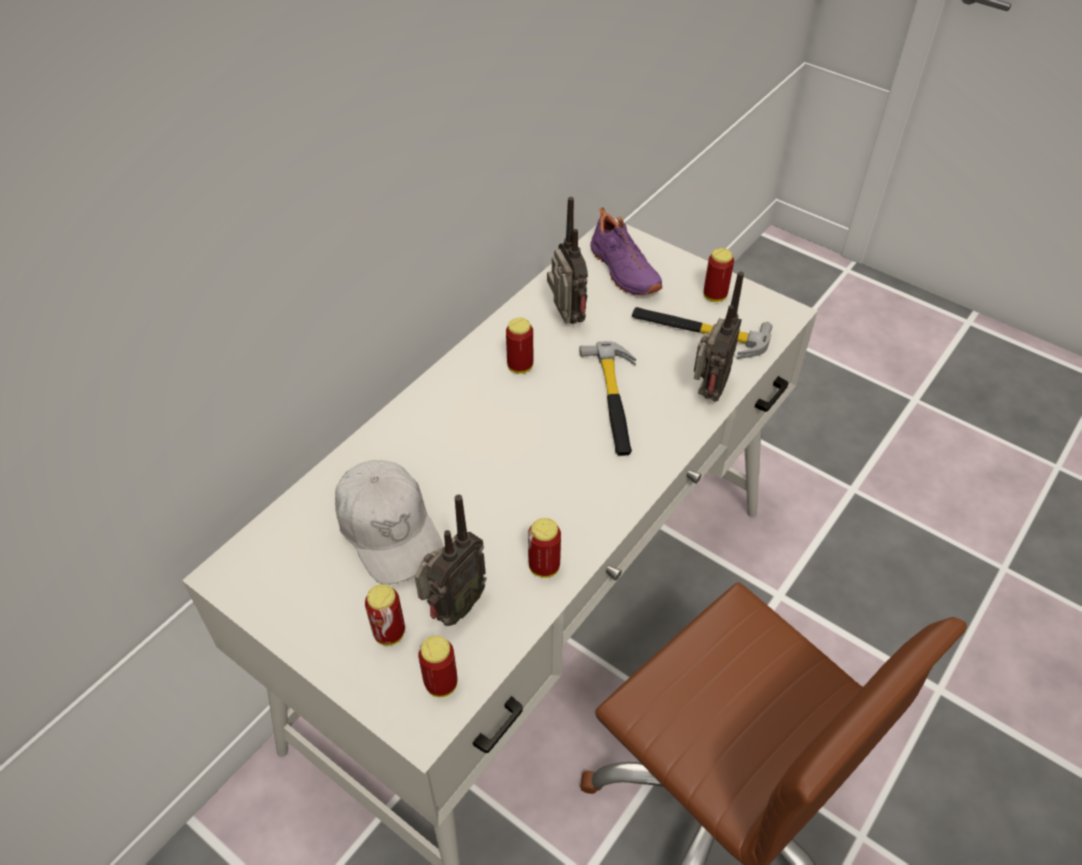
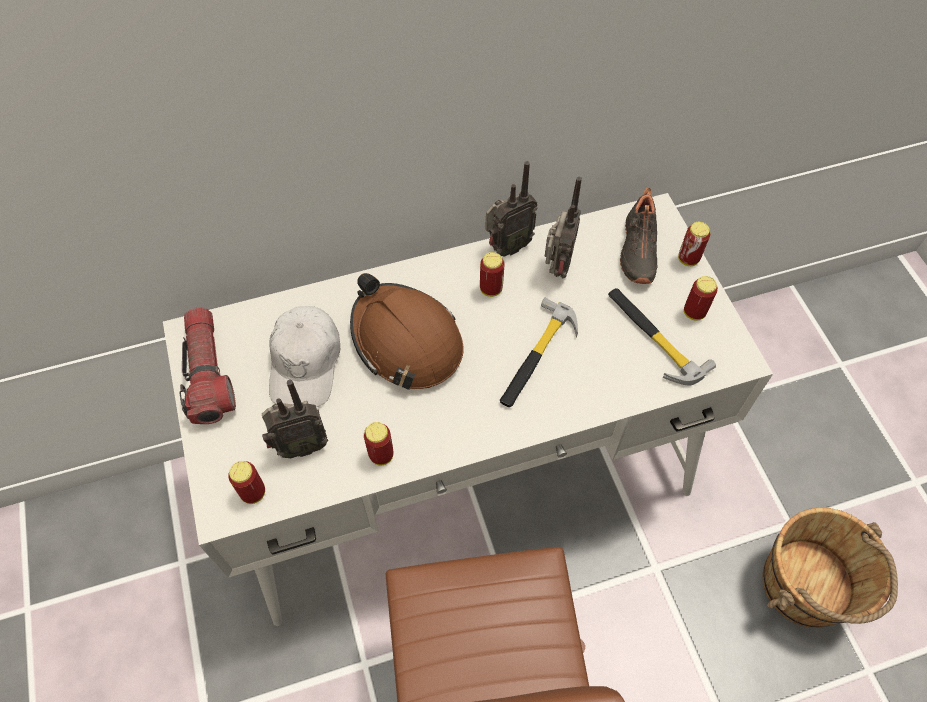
camera: 35 degrees right, 10 degrees up
can [365,584,405,646] -> can moved to [678,222,710,266]
purple shoe [590,207,662,295] -> black shoe [620,188,658,284]
radio [694,272,744,401] -> radio moved to [485,161,538,257]
none -> flashlight [179,307,236,424]
none -> brown hard hat [350,273,464,390]
none -> brown bucket [763,507,898,628]

